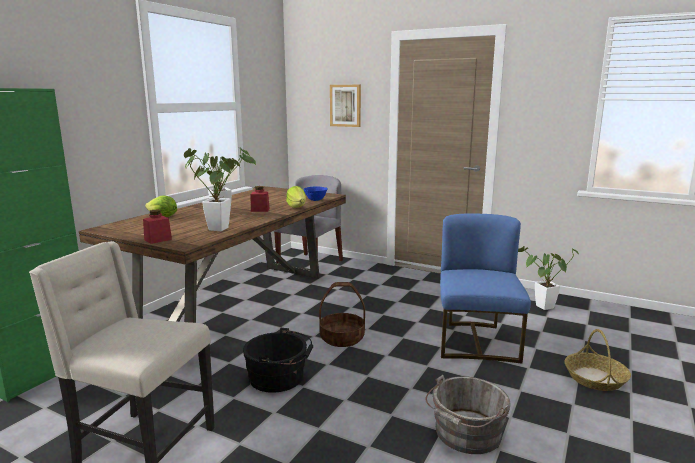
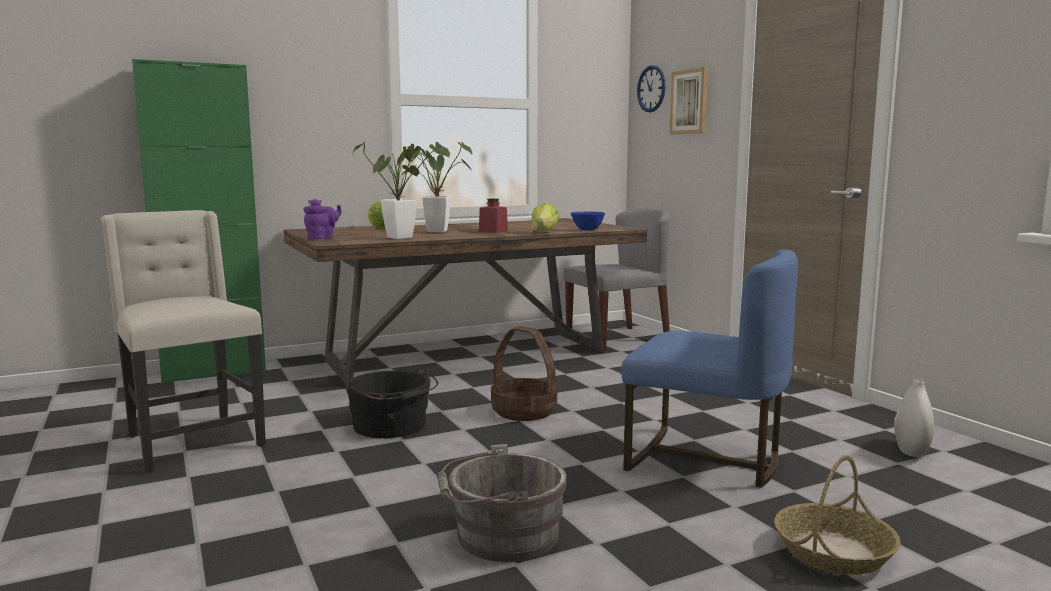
camera: 35 degrees right, 5 degrees down
red jar [143,209,172,244] -> purple teapot [304,199,341,239]
blue chair [440,213,531,363] -> blue chair turned 75 degrees clockwise [621,250,798,488]
potted plant [518,246,579,310] -> white vase [894,380,934,457]
none -> wall clock [637,65,666,112]

